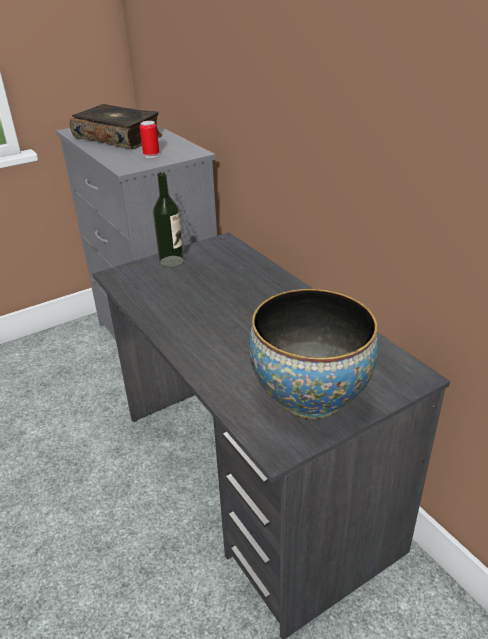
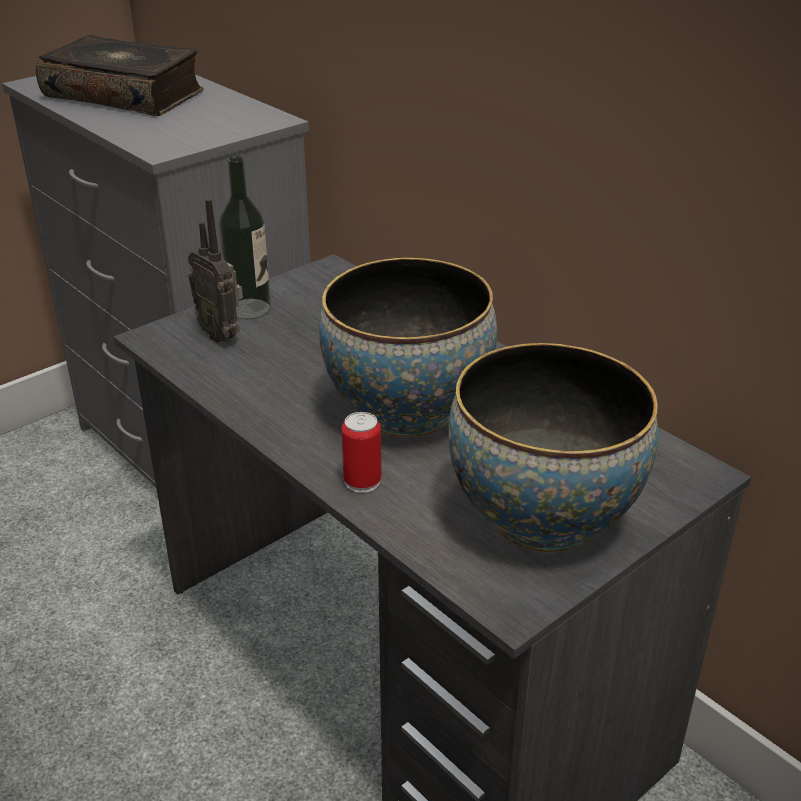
camera: 10 degrees left, 0 degrees up
can [140,121,160,158] -> can moved to [342,412,381,493]
none -> radio [188,198,243,342]
none -> bowl [319,258,497,437]

